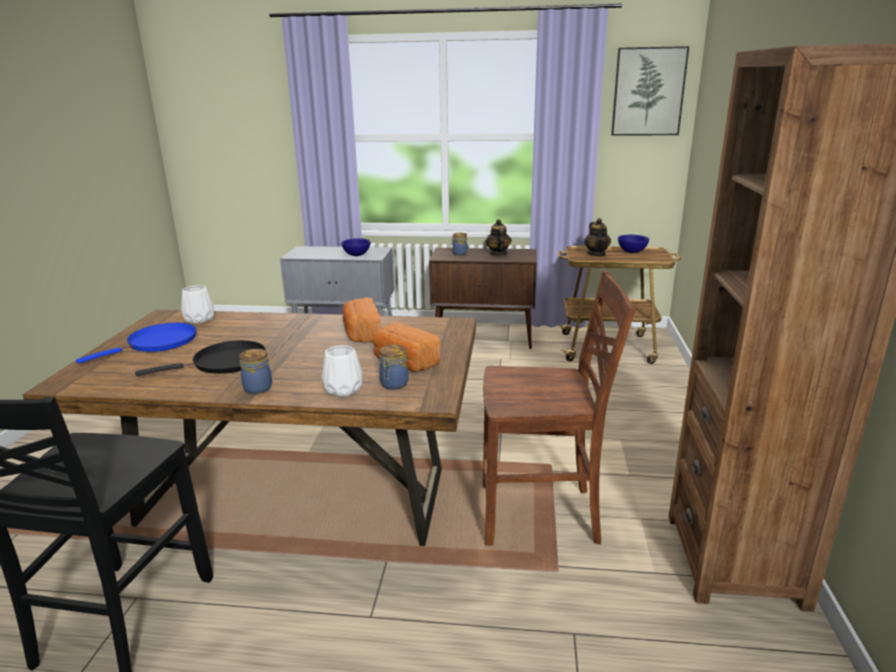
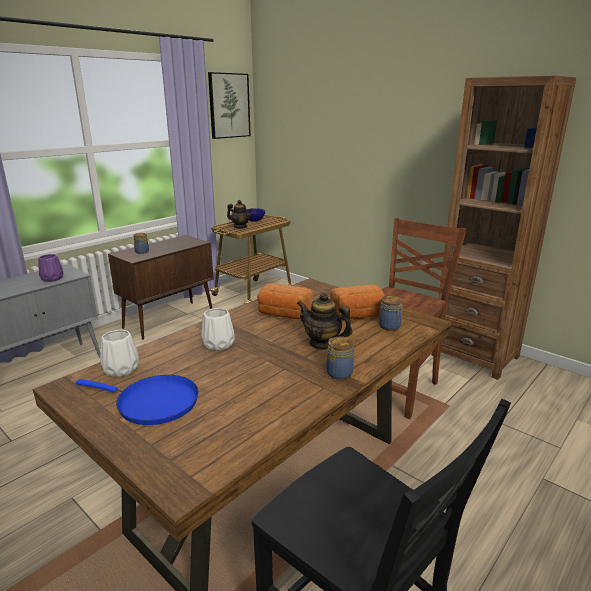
camera: 55 degrees left, 0 degrees up
blue frying pan [76,323,197,364] -> blue frying pan turned 120 degrees clockwise [76,375,199,425]
black frying pan [135,340,266,376] -> none
white vase [322,345,362,397] -> white vase moved to [201,308,235,351]
blue bowl [341,238,370,256] -> purple vase [38,254,63,282]
teapot [486,219,512,256] -> teapot moved to [297,292,353,350]

